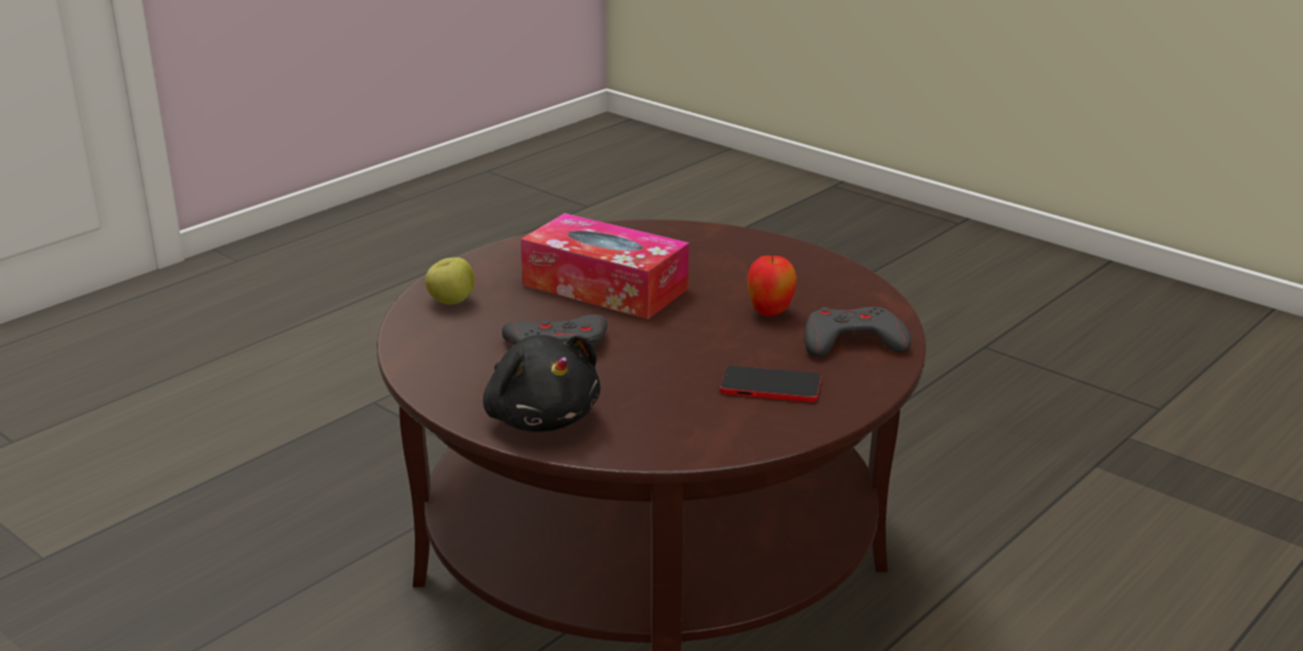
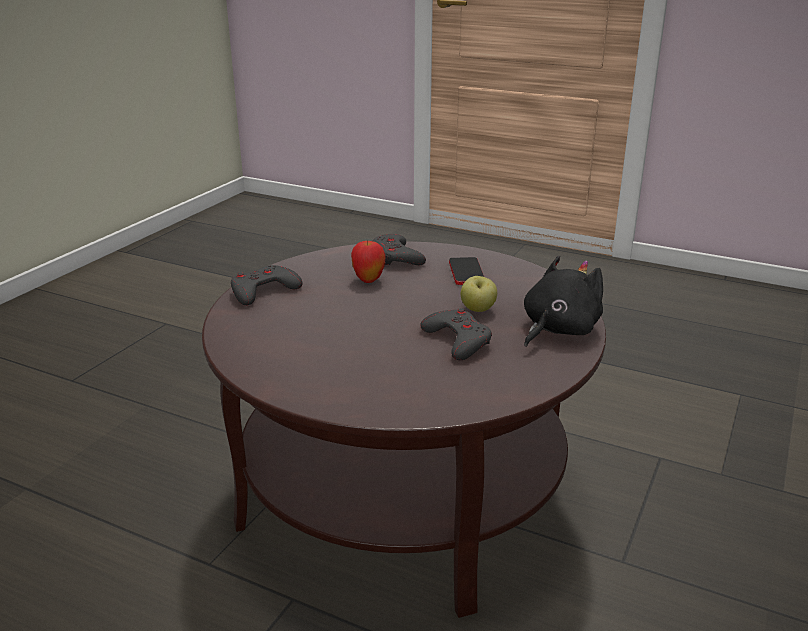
camera: 105 degrees left, 0 degrees up
apple [425,257,475,305] -> apple moved to [461,276,497,312]
tissue box [521,213,689,319] -> none
none -> grey game controller [231,265,303,305]

